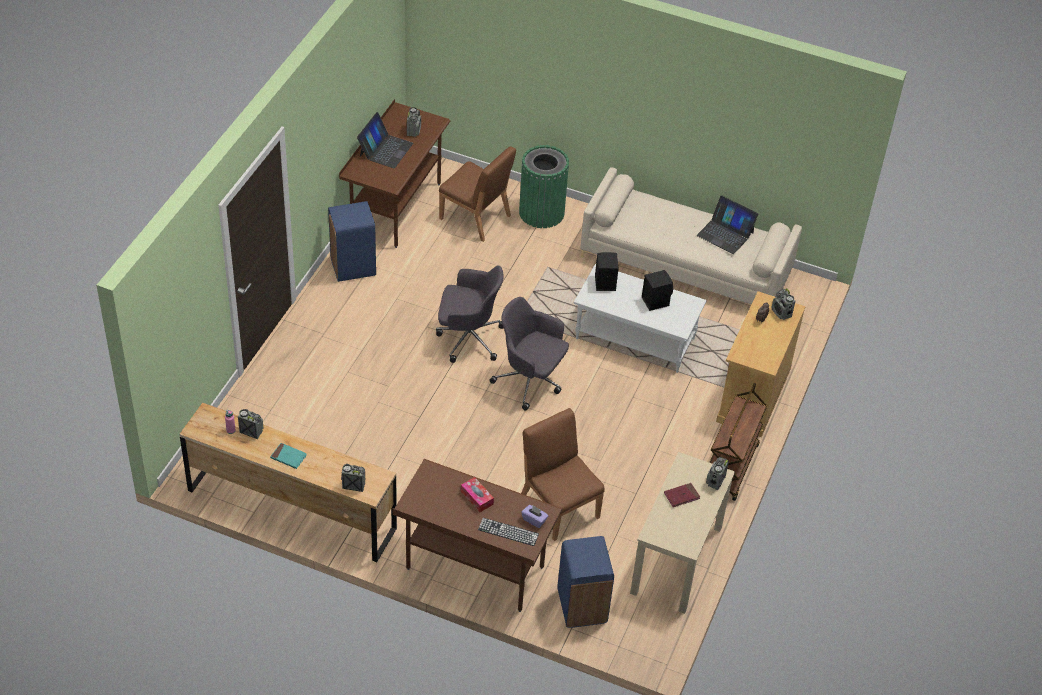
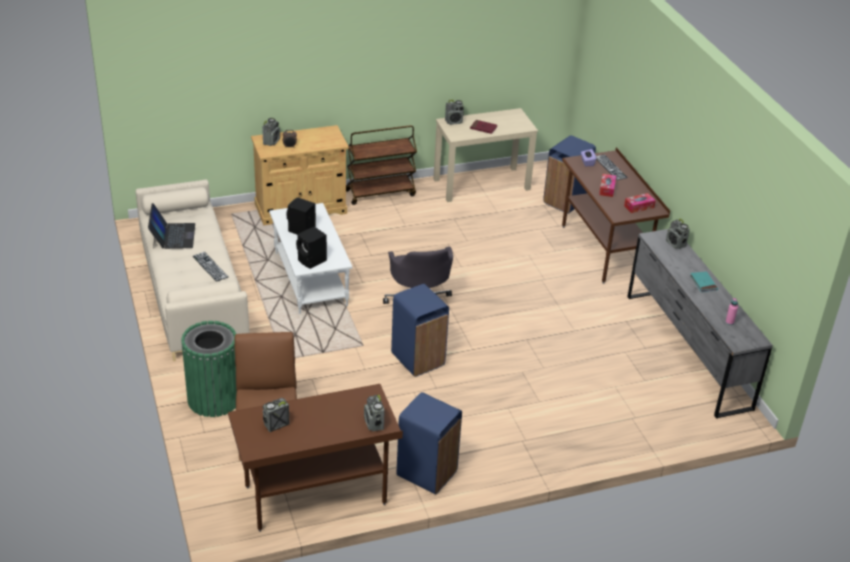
camera: 130 degrees left, 10 degrees down
brown dresser [179,403,397,562] -> grey dresser [627,229,773,419]
radio [238,409,263,439] -> radio moved to [364,394,385,432]
laptop [357,112,413,168] -> none
grey office chair [436,266,504,363] -> blue trash can [391,284,449,377]
brown chair [521,408,605,541] -> none
none -> keyboard [192,252,229,282]
none -> tissue box [624,193,656,213]

